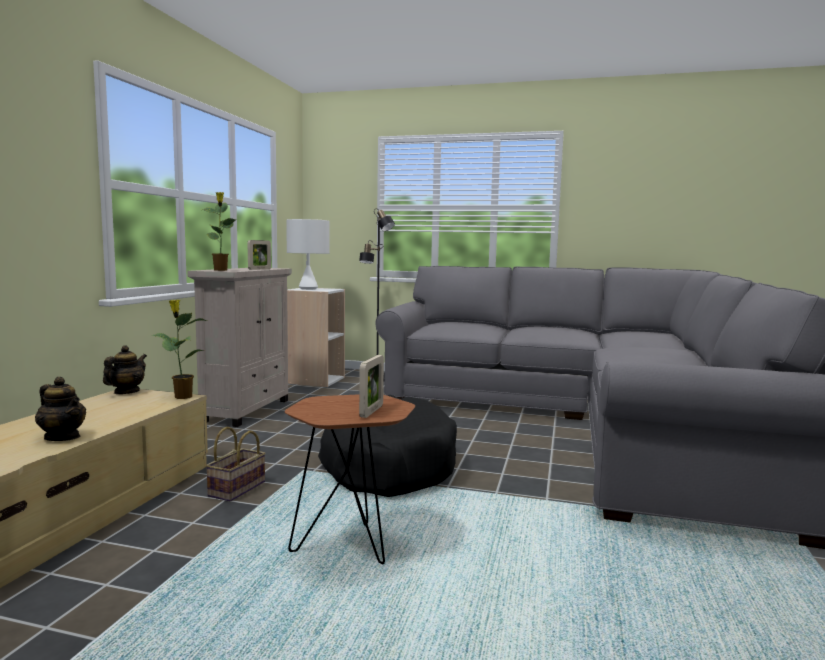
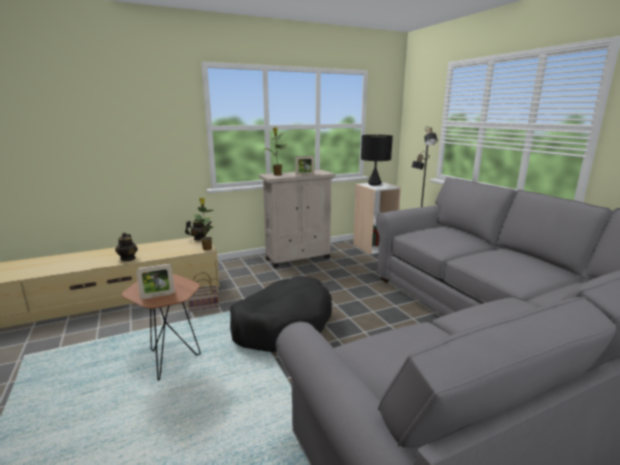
camera: 50 degrees right, 10 degrees up
white table lamp [286,219,329,290] -> black table lamp [361,135,393,186]

